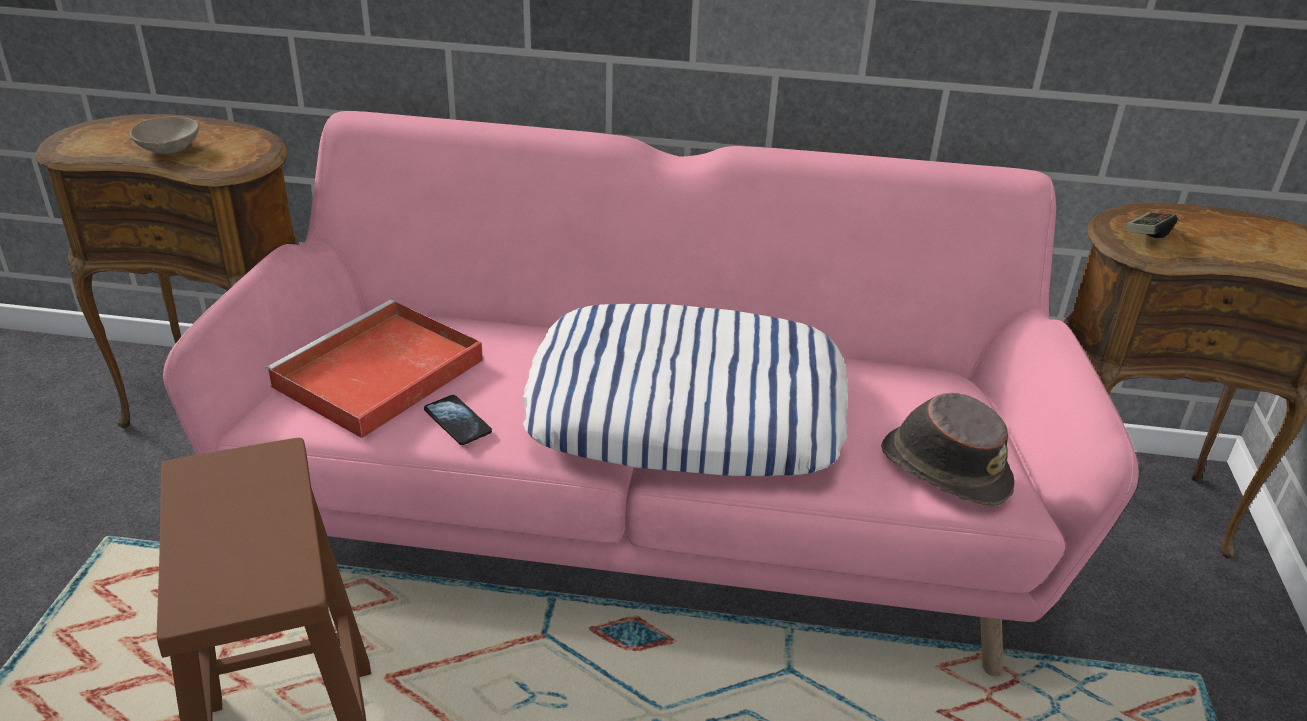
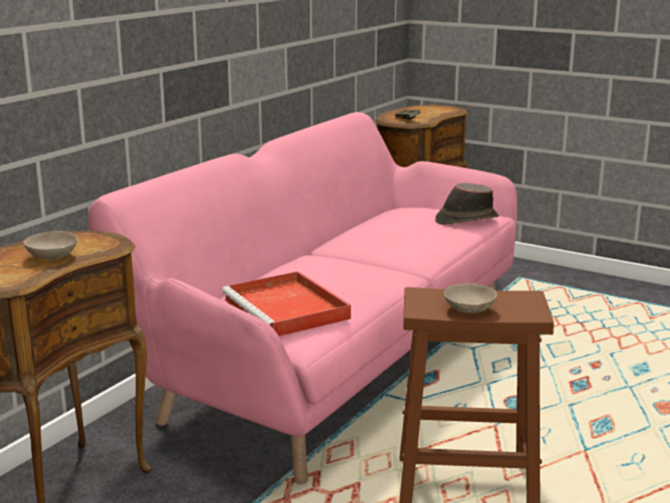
camera: 65 degrees left, 15 degrees down
phone [424,395,492,445] -> none
pillow [523,304,848,476] -> none
none -> beige bowl [444,284,497,313]

